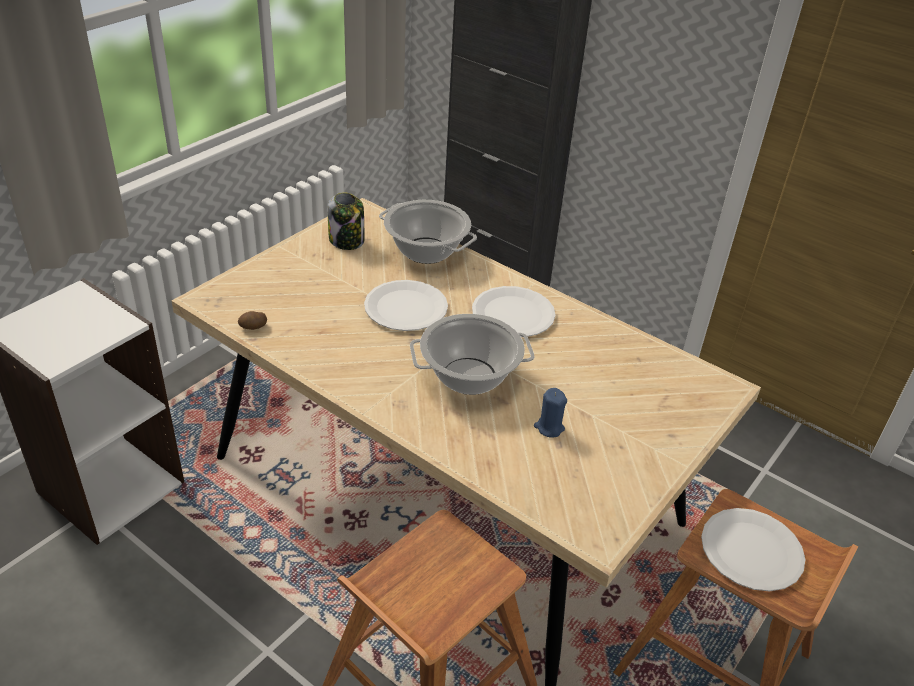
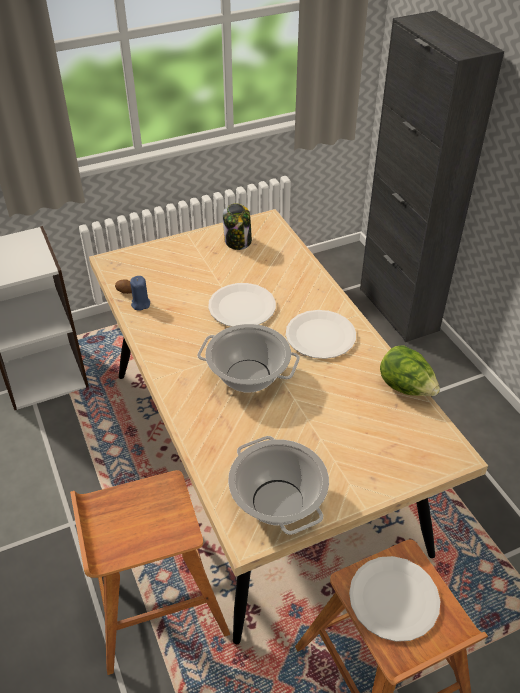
camera: 30 degrees right, 5 degrees up
cooking pot [379,200,477,264] -> cooking pot moved to [228,436,329,535]
blue candle [534,388,567,438] -> blue candle moved to [130,276,150,311]
none -> lettuce [380,345,440,396]

